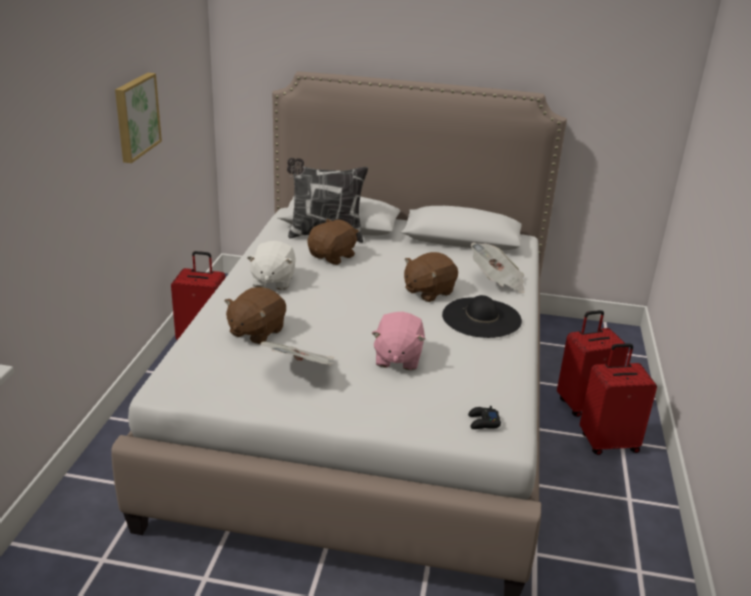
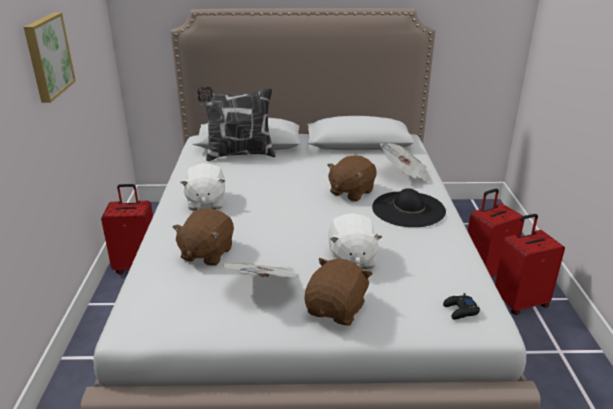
camera: 10 degrees left, 0 degrees up
brown plush toy [308,219,359,265] -> brown plush toy moved to [304,258,373,326]
pink plush toy [372,312,426,370] -> white plush toy [328,213,383,269]

